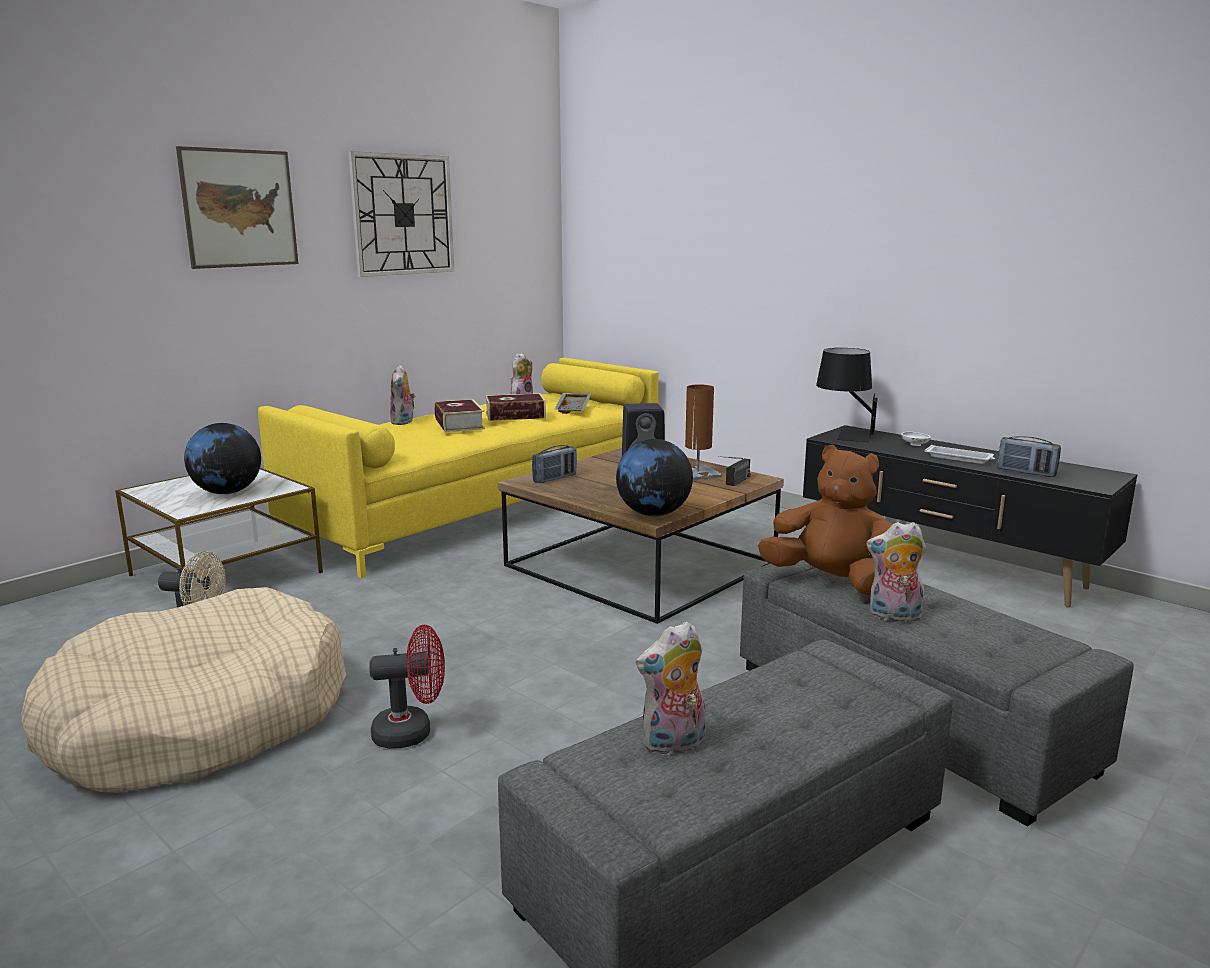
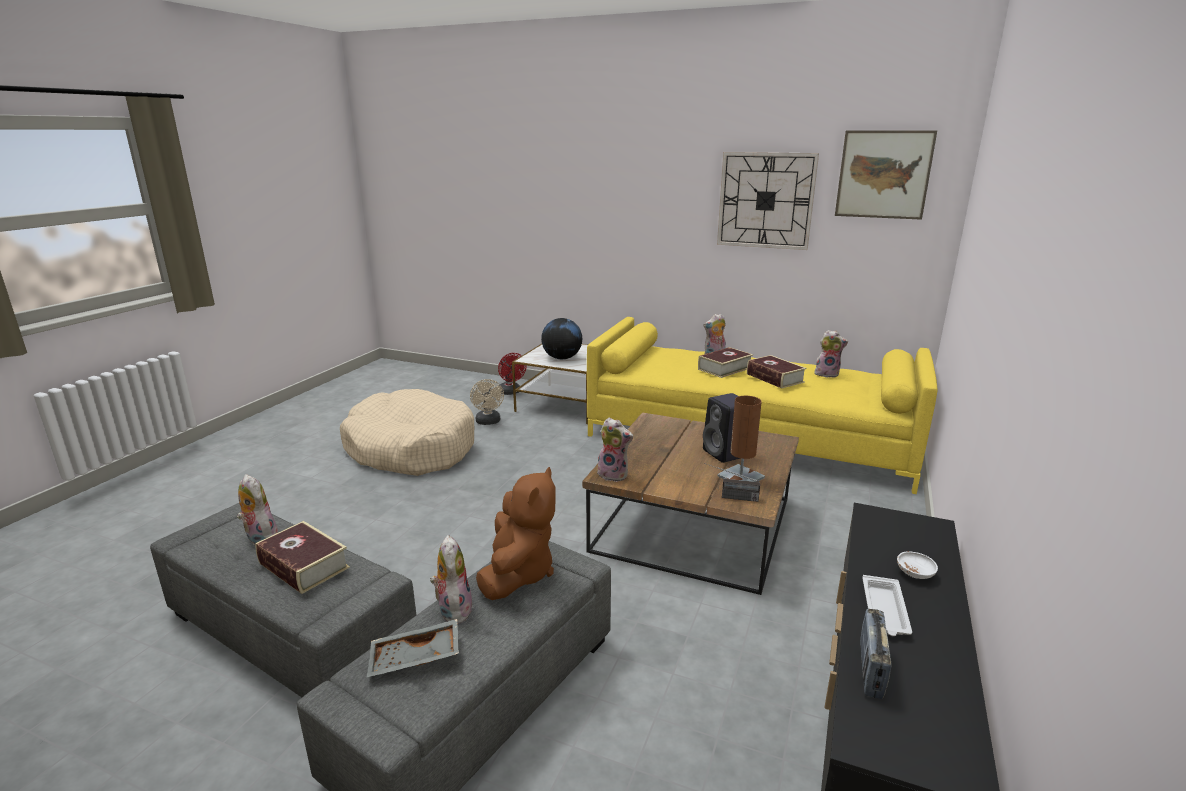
camera: 70 degrees right, 5 degrees up
picture [176,146,298,269] -> picture moved to [835,130,937,220]
red fan [369,625,445,749] -> red fan moved to [498,353,527,395]
radio [532,445,577,483] -> none
grey tray [554,393,591,414] -> grey tray moved to [366,619,459,678]
globe [616,439,693,516] -> plush toy [597,418,633,482]
black table lamp [816,348,877,442] -> none
none -> book [255,521,350,594]

